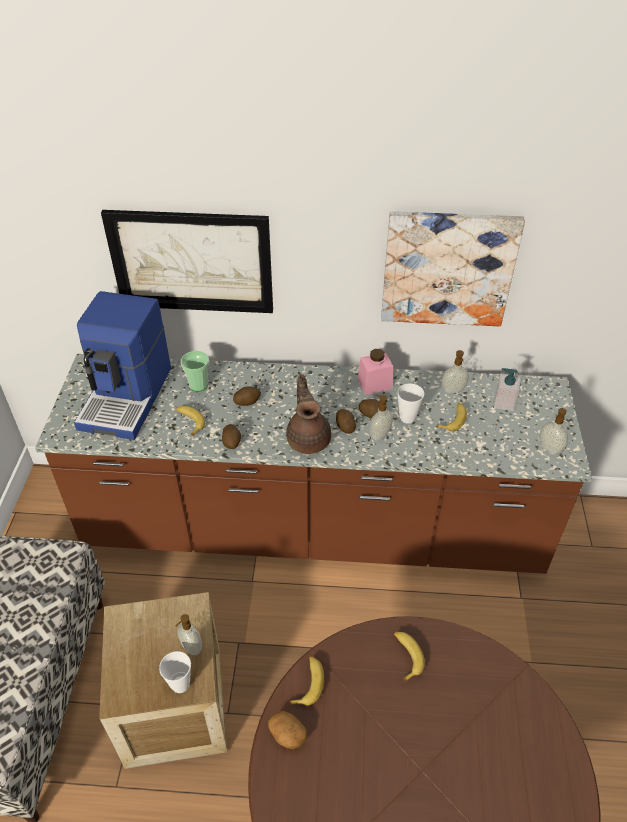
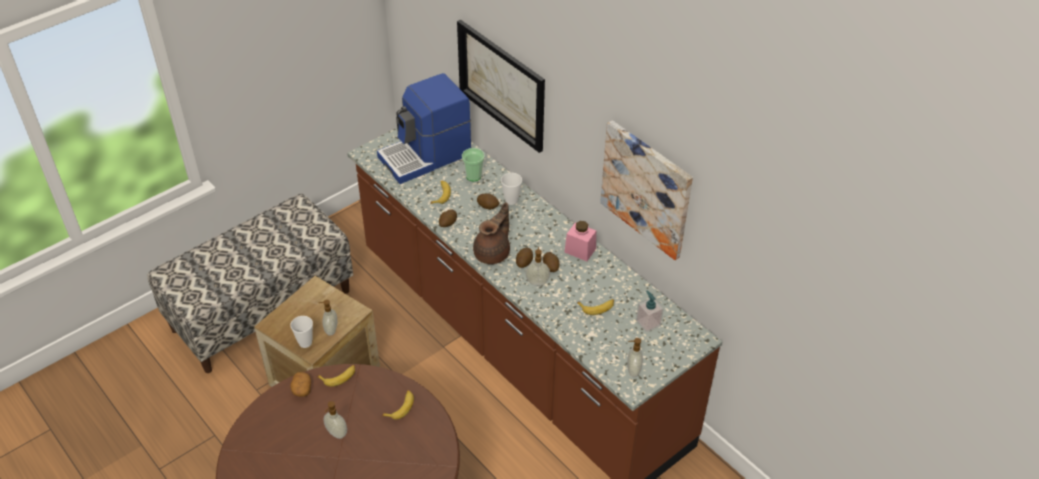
camera: 45 degrees right, 0 degrees up
cup [397,383,424,424] -> cup moved to [501,173,522,205]
soap dispenser [441,350,469,393] -> soap dispenser moved to [323,401,347,439]

